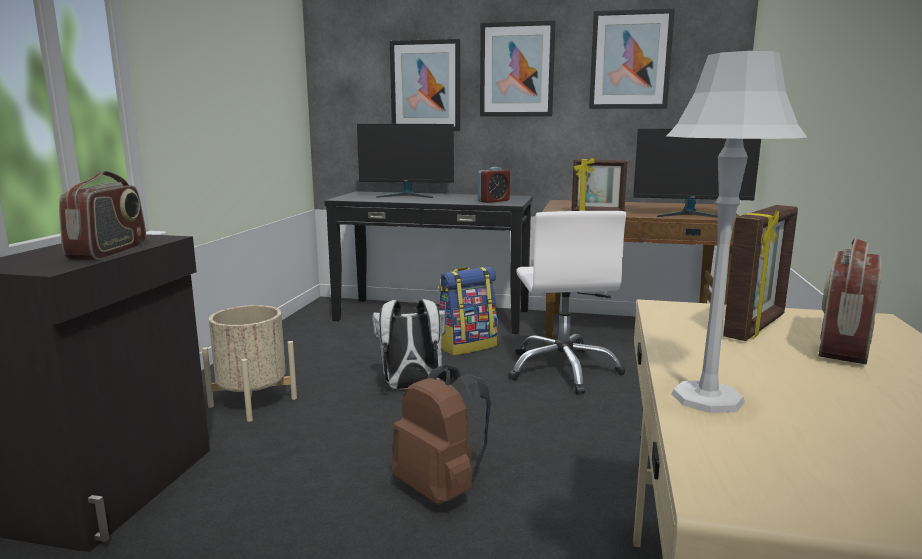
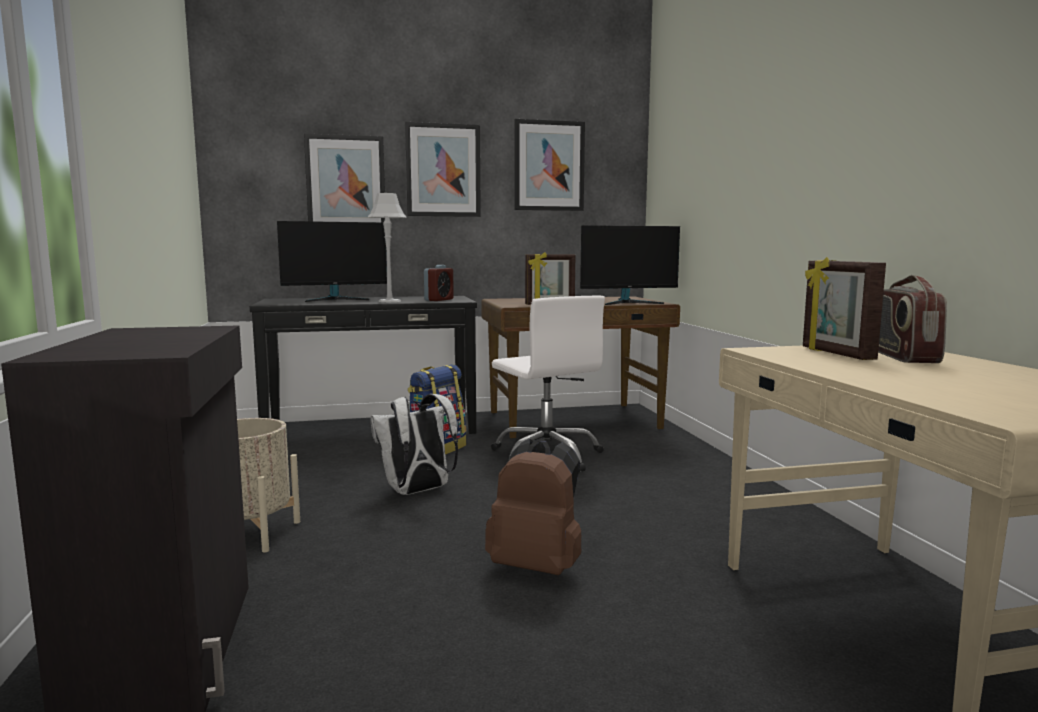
camera: 25 degrees left, 5 degrees down
radio [59,171,146,260] -> none
grey table lamp [667,51,807,413] -> grey table lamp moved to [368,193,407,302]
picture frame [723,205,798,341] -> picture frame turned 150 degrees clockwise [803,257,886,360]

